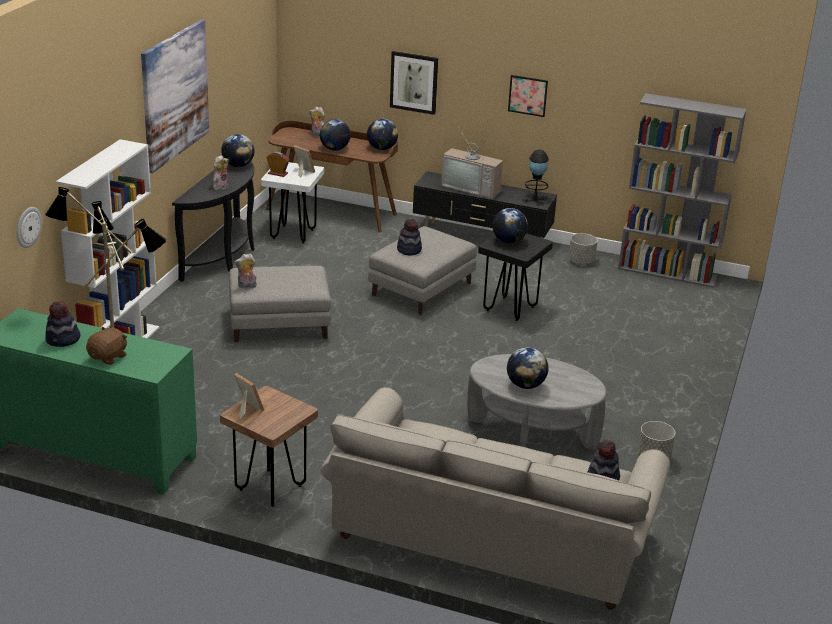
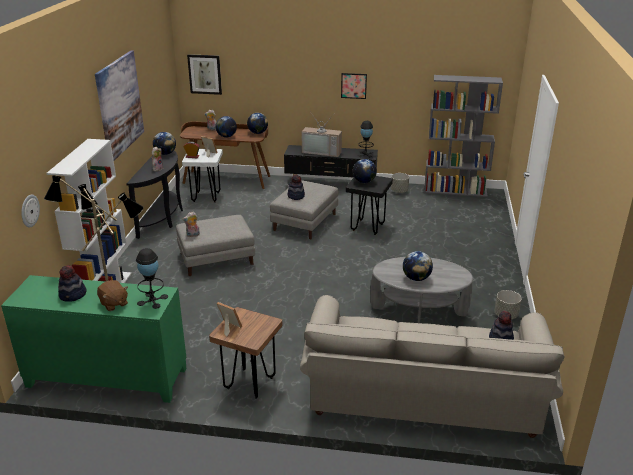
camera: 10 degrees left, 0 degrees up
brown plush toy [86,326,127,365] -> brown plush toy turned 120 degrees clockwise [97,280,128,311]
picture [390,51,438,115] -> picture moved to [187,54,222,95]
none -> black table lamp [136,248,168,309]

